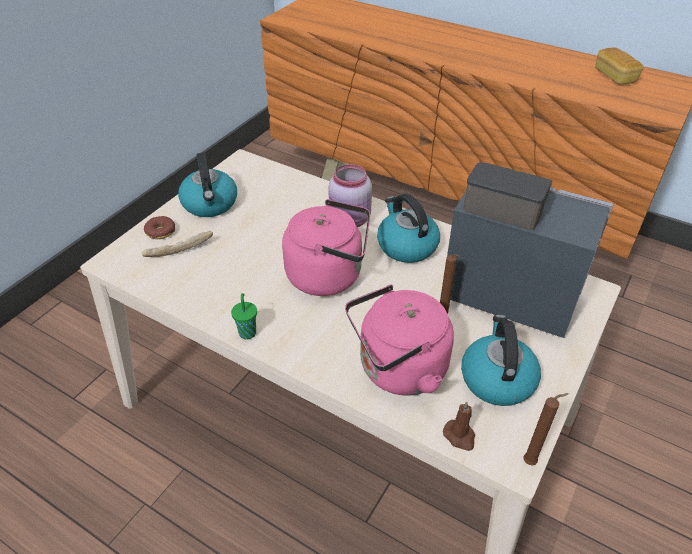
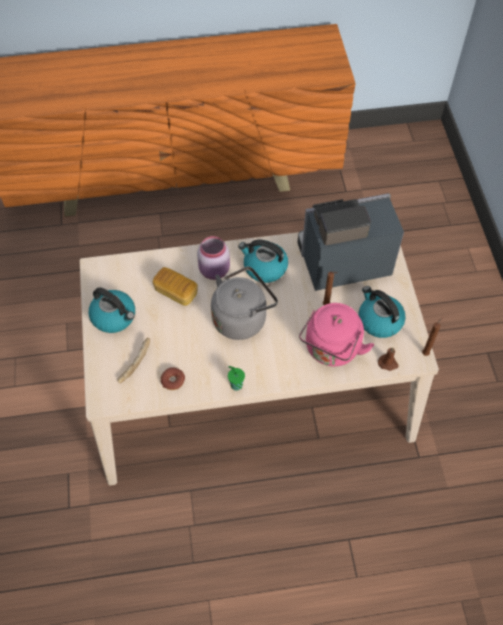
camera: 40 degrees left, 15 degrees up
donut [144,216,175,239] -> donut moved to [161,368,185,390]
pink kettle [282,199,370,296] -> grey kettle [211,266,278,340]
bread [595,47,644,85] -> bread moved to [153,267,198,306]

